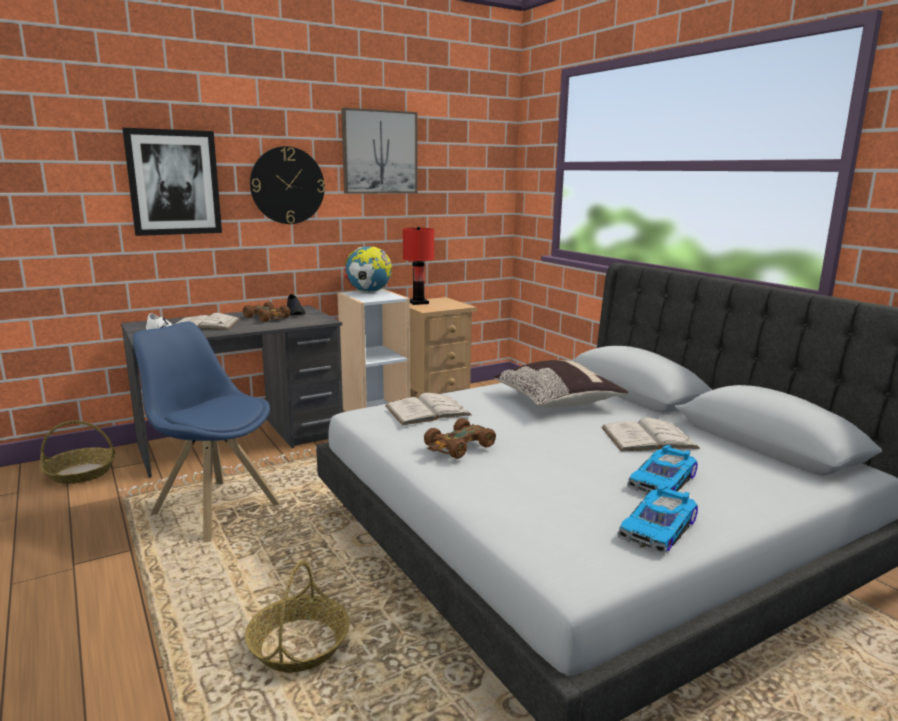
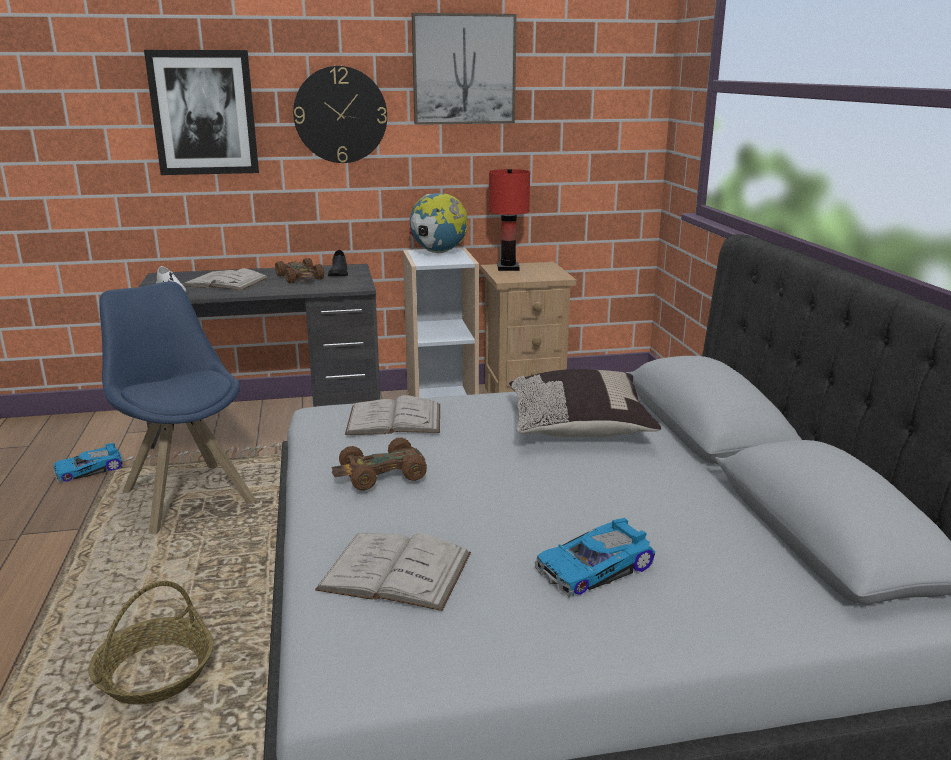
camera: 20 degrees right, 5 degrees up
basket [40,420,116,484] -> none
white book [601,418,700,451] -> white book moved to [315,533,471,611]
toy car [618,485,698,555] -> toy car moved to [53,443,123,483]

